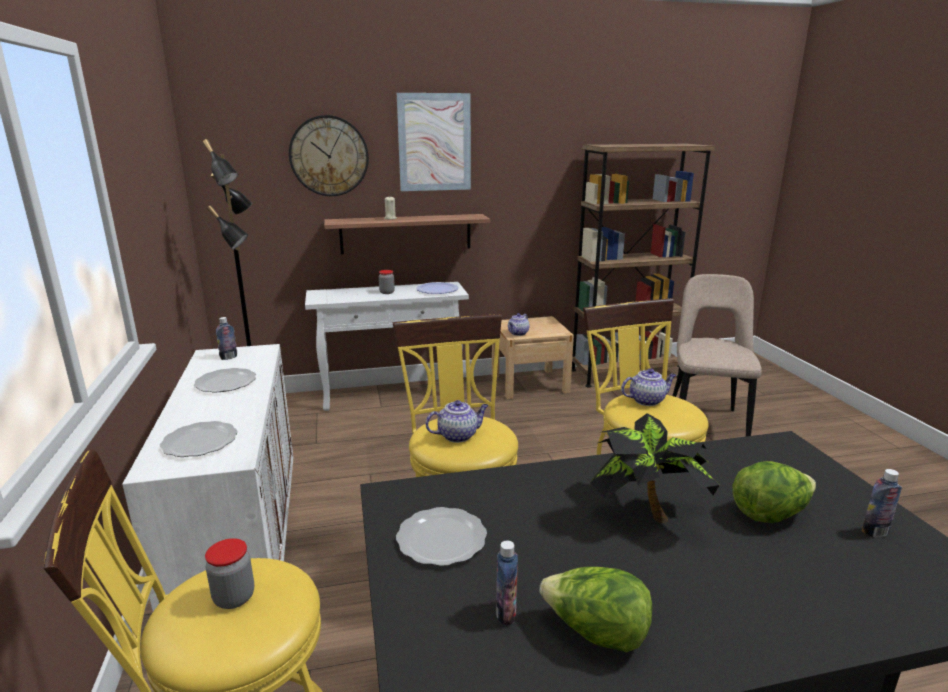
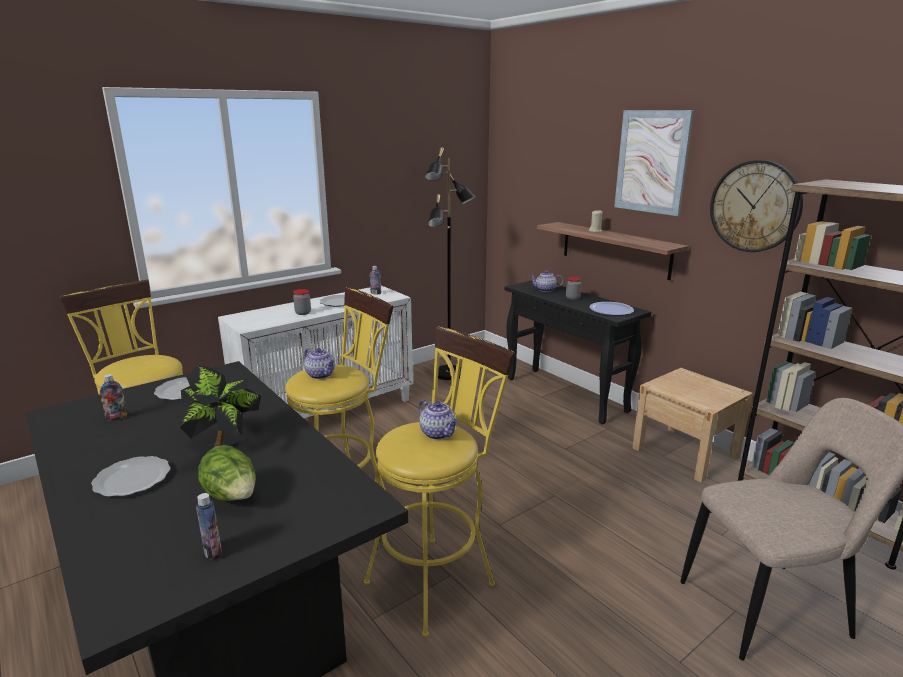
camera: 65 degrees right, 0 degrees up
plate [160,421,238,457] -> plate moved to [91,456,171,497]
jar [205,538,254,609] -> jar moved to [293,289,311,315]
wall clock [289,115,369,196] -> wall clock moved to [710,160,803,252]
white console table [305,282,469,411] -> black console table [504,280,651,425]
teapot [508,313,530,336] -> teapot moved to [530,271,564,292]
lettuce [539,566,652,652] -> none

